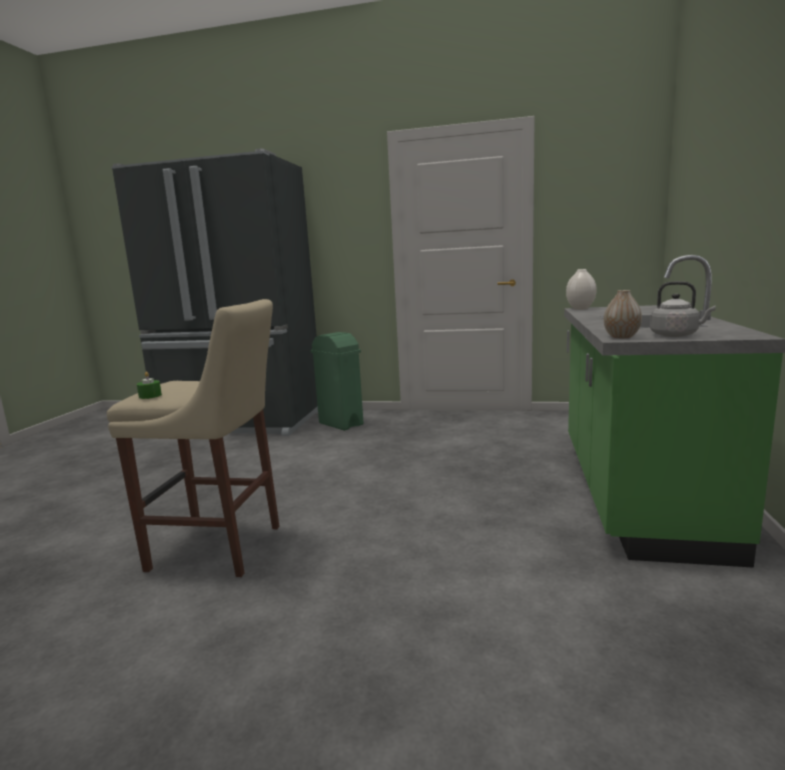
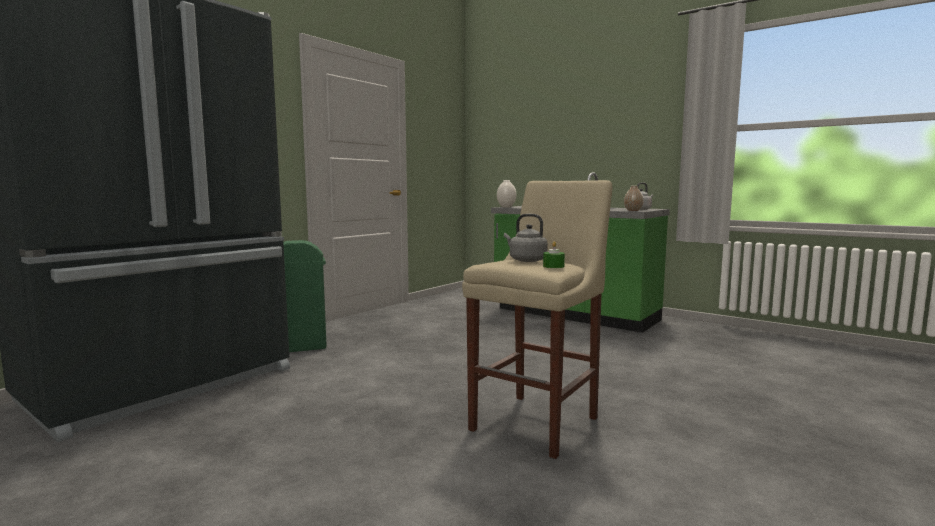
camera: 65 degrees left, 5 degrees down
none -> grey kettle [504,214,548,262]

